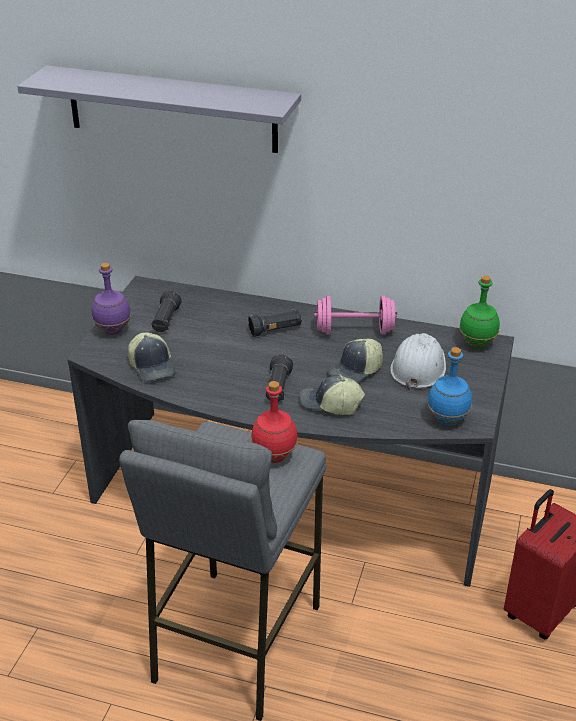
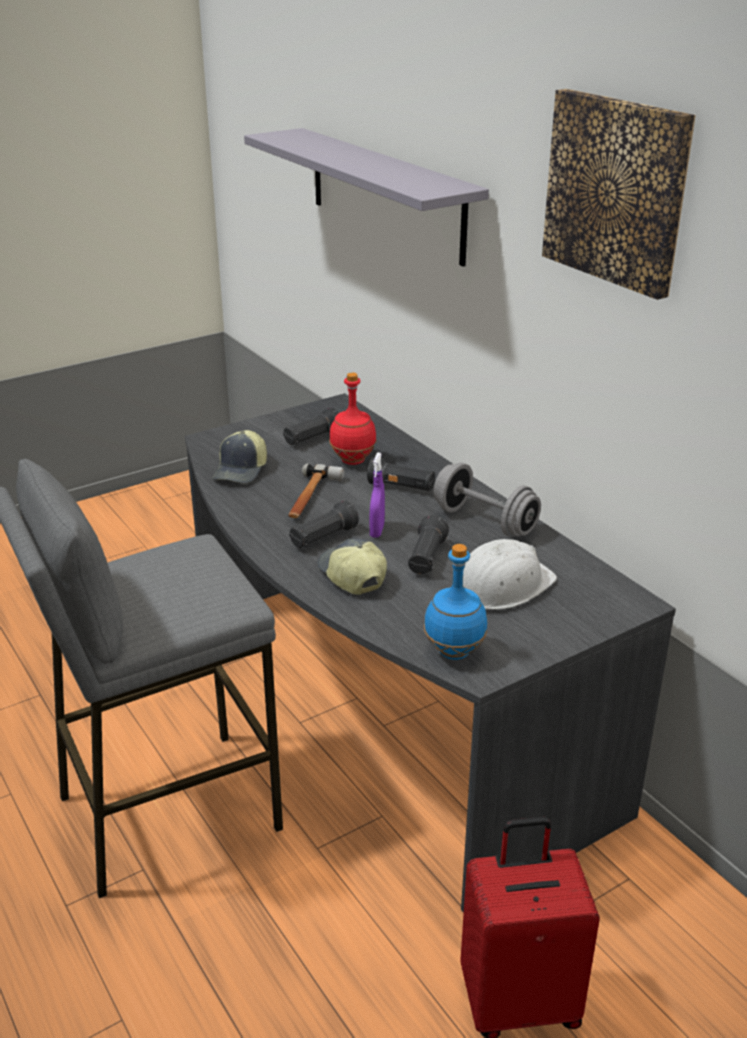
camera: 40 degrees right, 5 degrees down
purple bottle [91,263,131,335] -> none
red bottle [251,381,298,463] -> red bottle moved to [329,372,377,465]
pink dumbbell [314,296,397,334] -> grey dumbbell [434,463,541,537]
cap [327,338,383,383] -> black flashlight [408,515,449,574]
green bottle [459,276,500,349] -> none
none -> hammer [288,463,344,518]
none -> purple spray bottle [370,452,385,538]
none -> picture [542,89,696,300]

